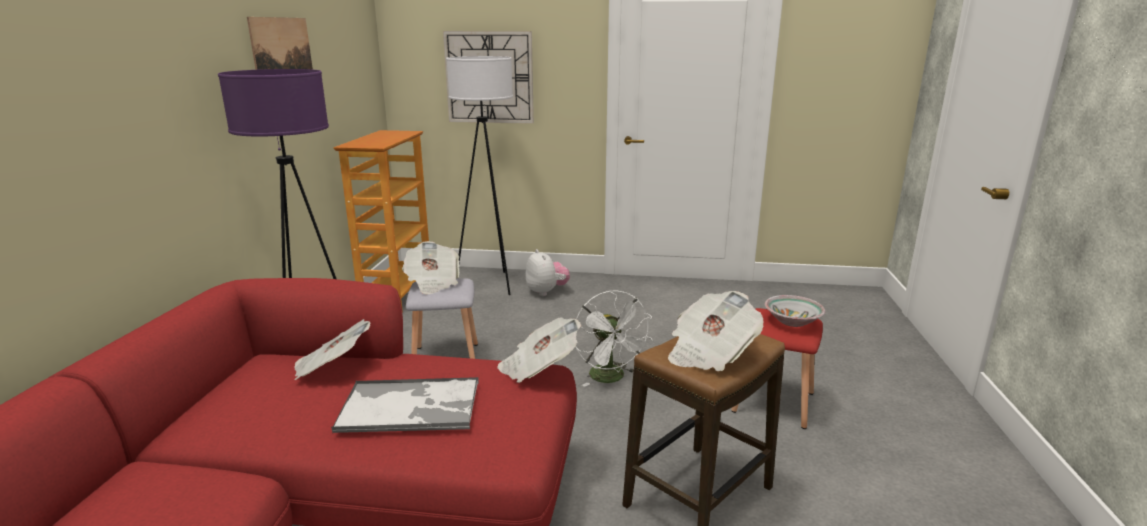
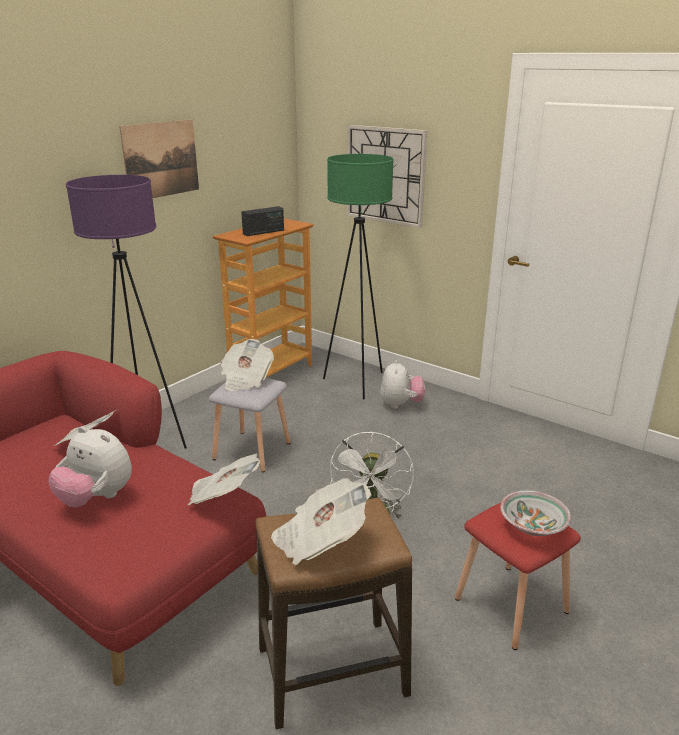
camera: 30 degrees right, 5 degrees up
tray [331,377,479,433] -> plush toy [48,426,132,507]
white floor lamp [446,56,513,295] -> green floor lamp [323,154,394,399]
none -> radio [241,206,284,236]

